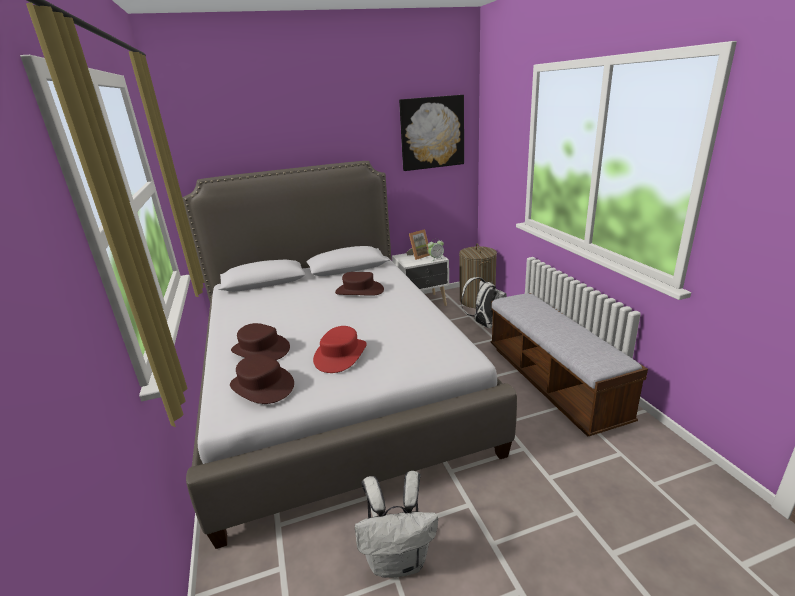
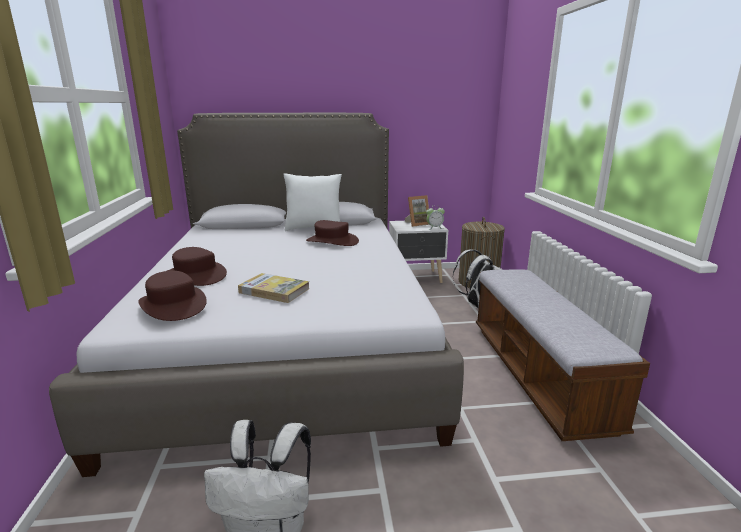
camera: 10 degrees right, 5 degrees down
red hat [313,326,367,373] -> book [238,273,309,303]
picture [399,95,464,171] -> none
none -> white pillow [283,173,342,231]

